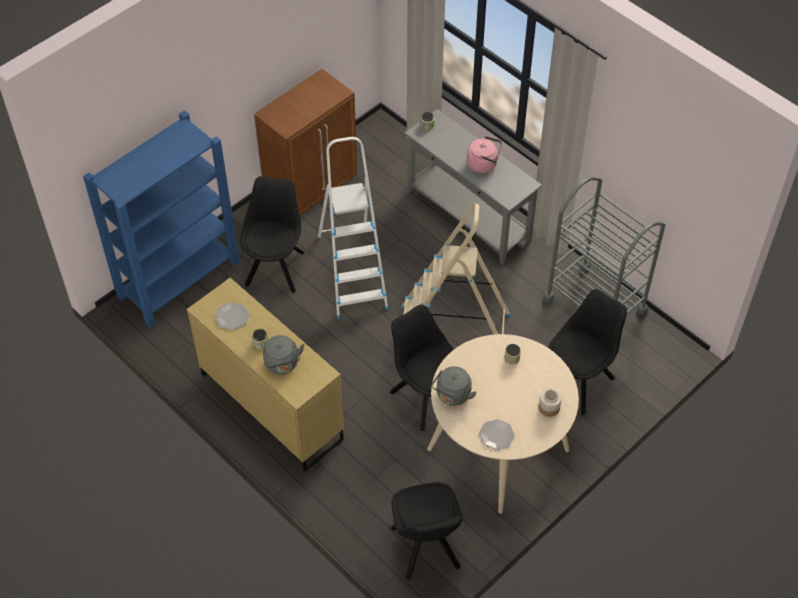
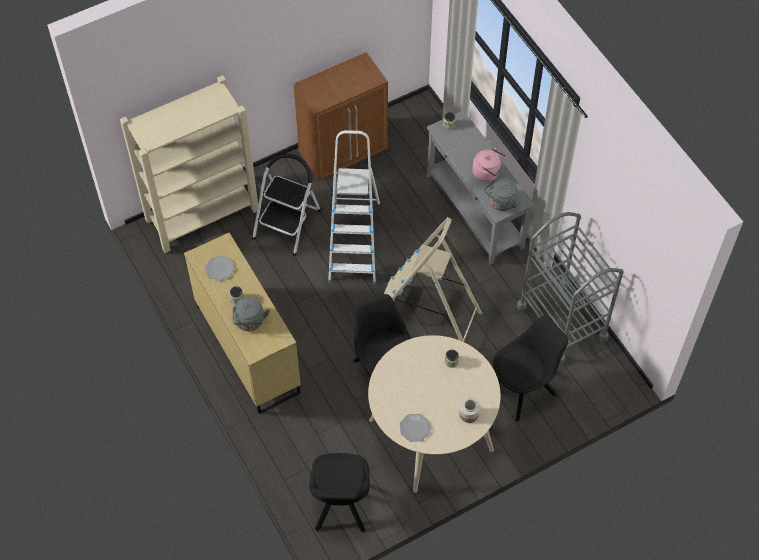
camera: 15 degrees right, 5 degrees up
blue bookcase [83,111,240,327] -> beige bookcase [120,75,258,253]
black chair [240,176,305,293] -> step ladder [252,154,321,256]
grey kettle [431,366,477,406] -> grey kettle moved to [484,179,519,211]

